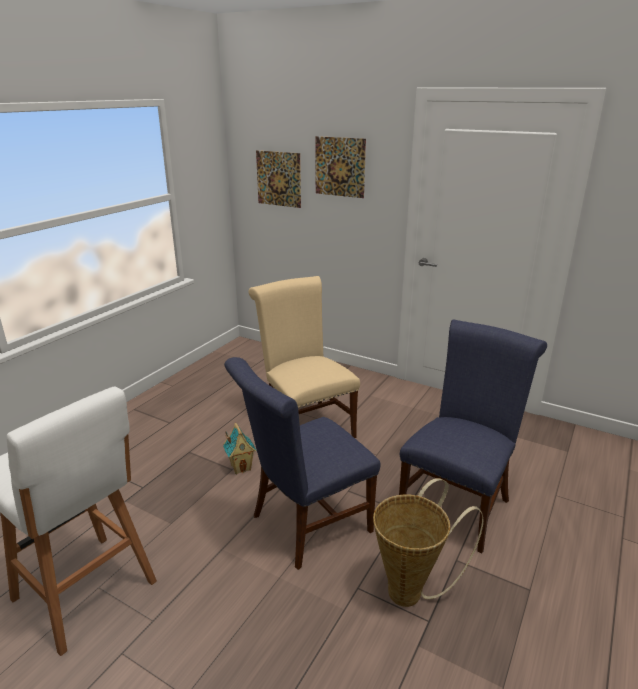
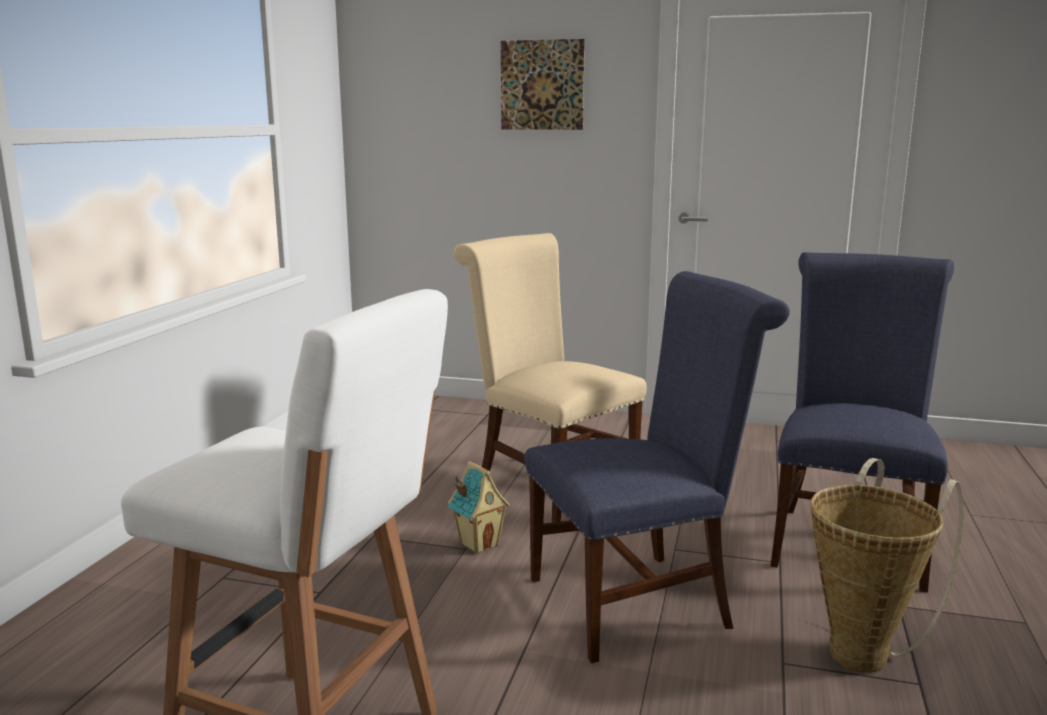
camera: 15 degrees left, 10 degrees down
blue chair [224,357,381,570] -> blue chair turned 150 degrees counterclockwise [524,271,790,663]
picture [256,150,301,208] -> none

